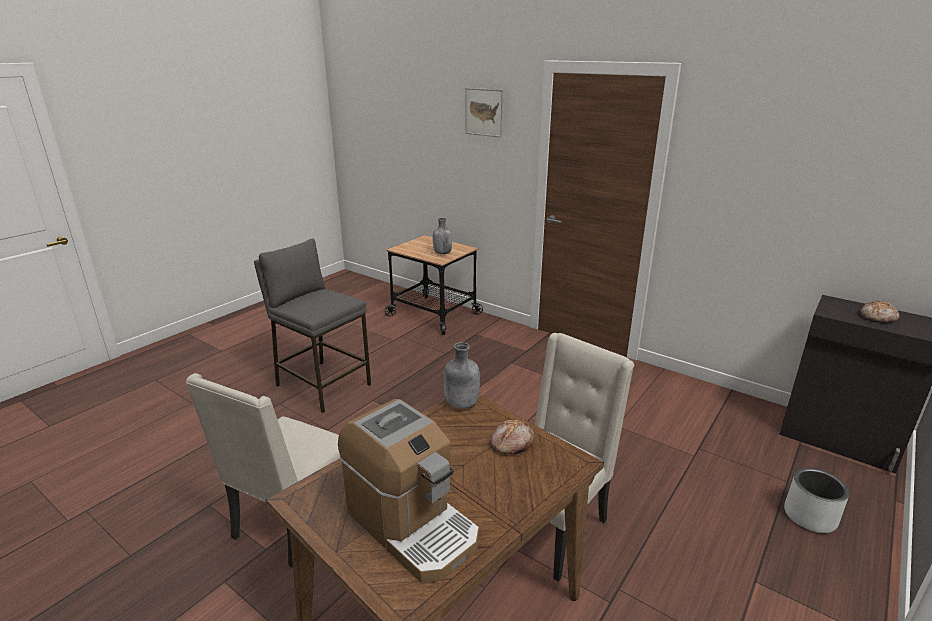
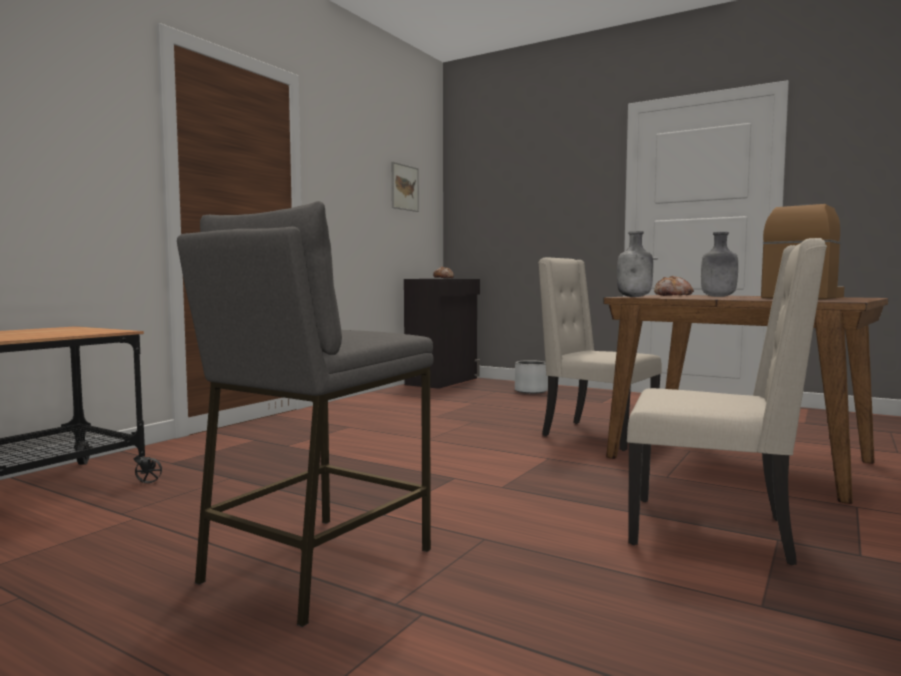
camera: 95 degrees left, 20 degrees down
grey bottle [433,218,452,255] -> grey bottle moved to [701,232,738,297]
picture [466,88,504,138] -> picture moved to [391,162,419,212]

